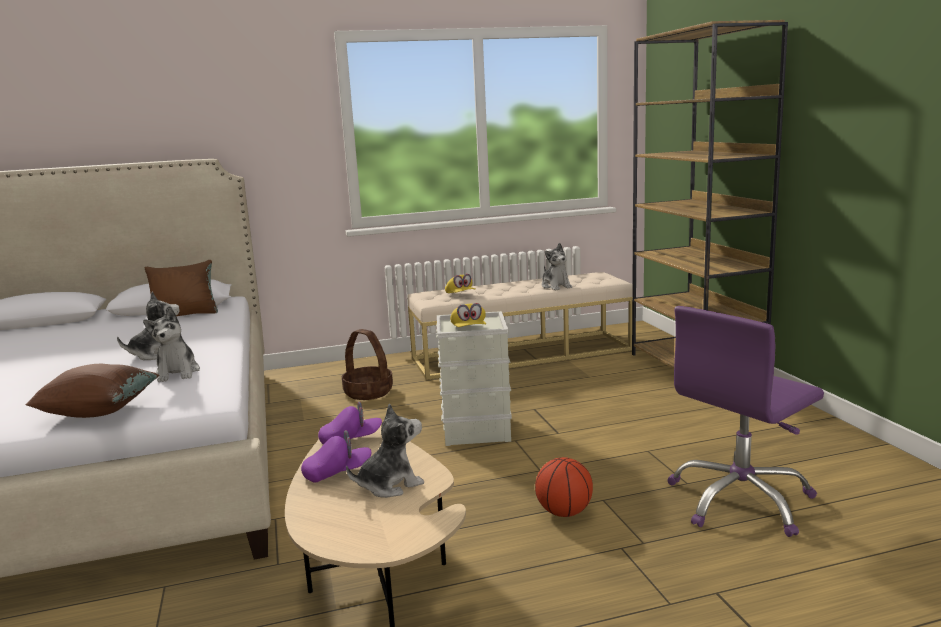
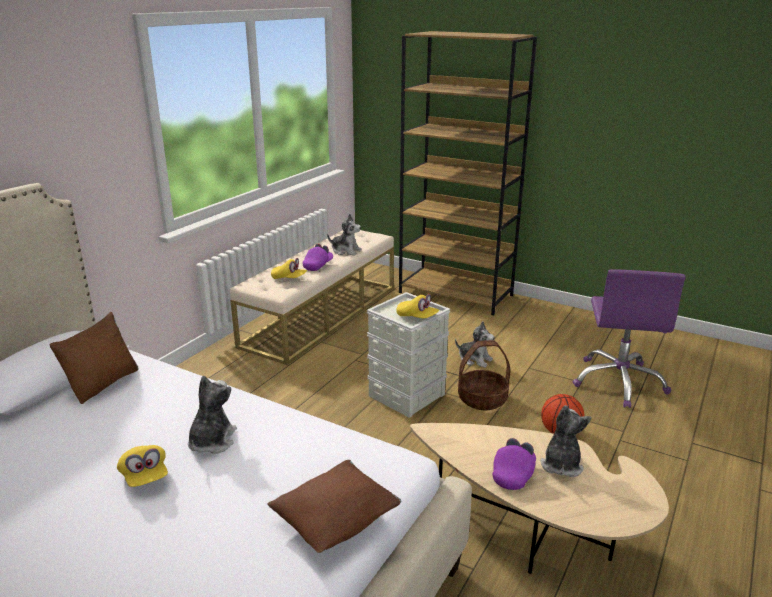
camera: 45 degrees left, 10 degrees up
plush toy [143,308,200,382] -> plush toy moved to [455,321,495,368]
purple cap [318,401,382,445] -> purple cap moved to [302,244,333,271]
basket [342,329,393,400] -> basket moved to [458,340,511,410]
none -> yellow cap [117,445,168,487]

